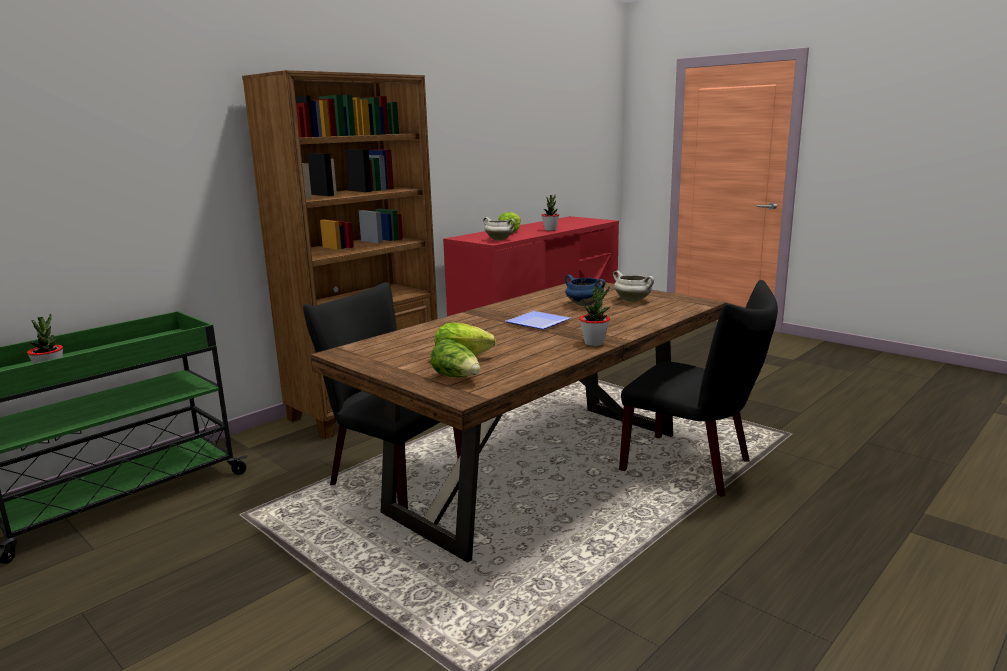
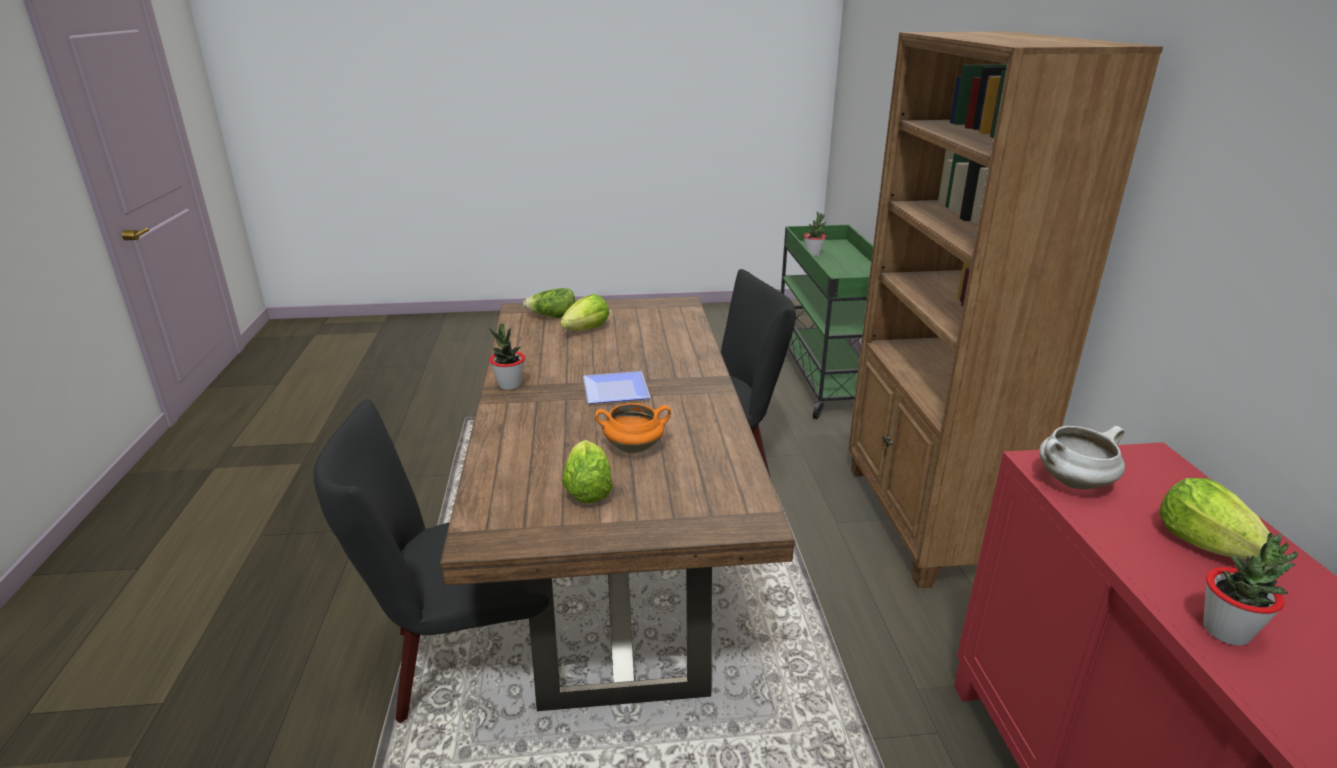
camera: 130 degrees right, 10 degrees up
blue cooking pot [565,275,606,306] -> orange cooking pot [595,403,671,453]
white cooking pot [613,271,654,302] -> lettuce [562,440,613,503]

